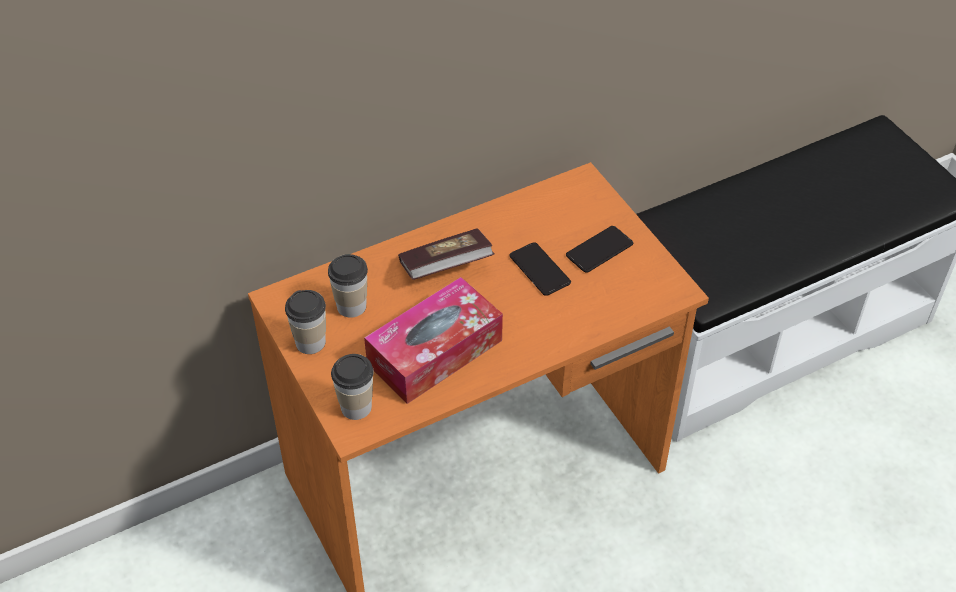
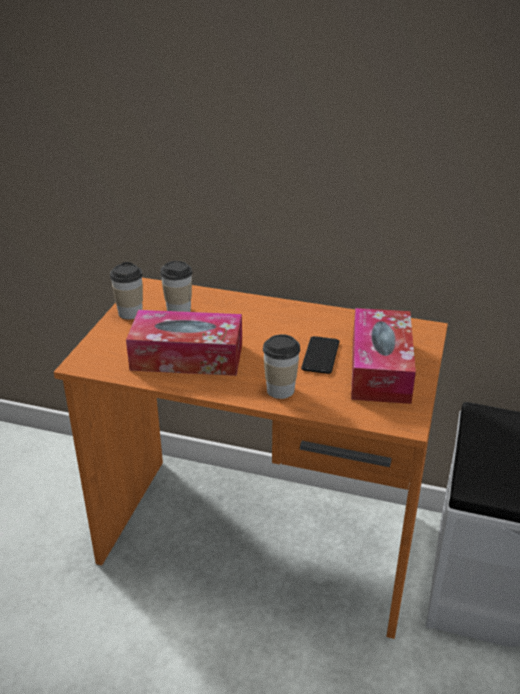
camera: 45 degrees right, 15 degrees down
cup [331,354,373,420] -> cup moved to [263,334,300,399]
book [398,228,494,280] -> none
phone [566,226,633,273] -> tissue box [351,308,416,404]

